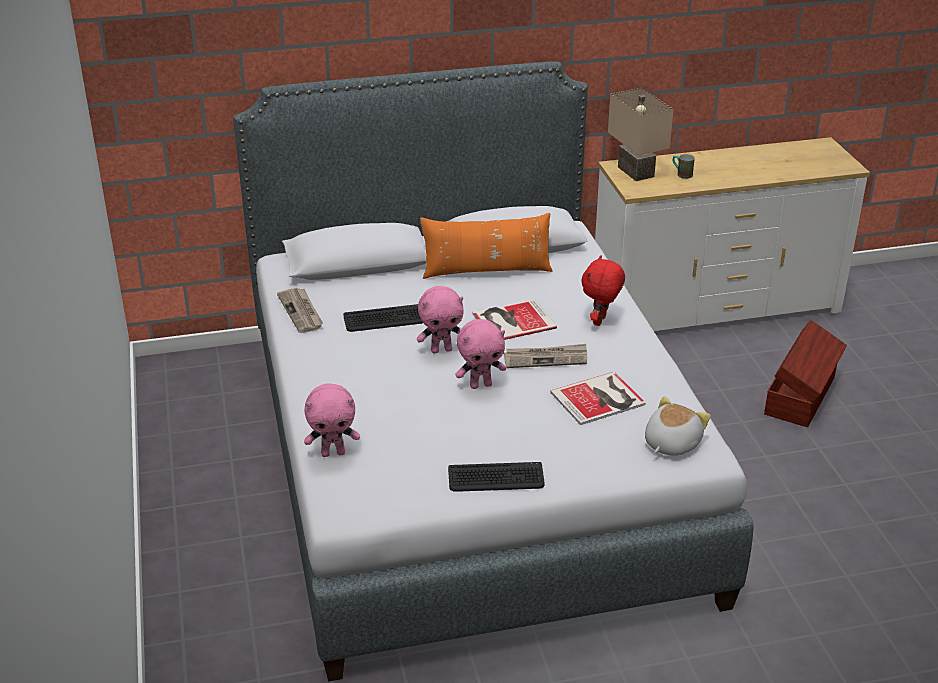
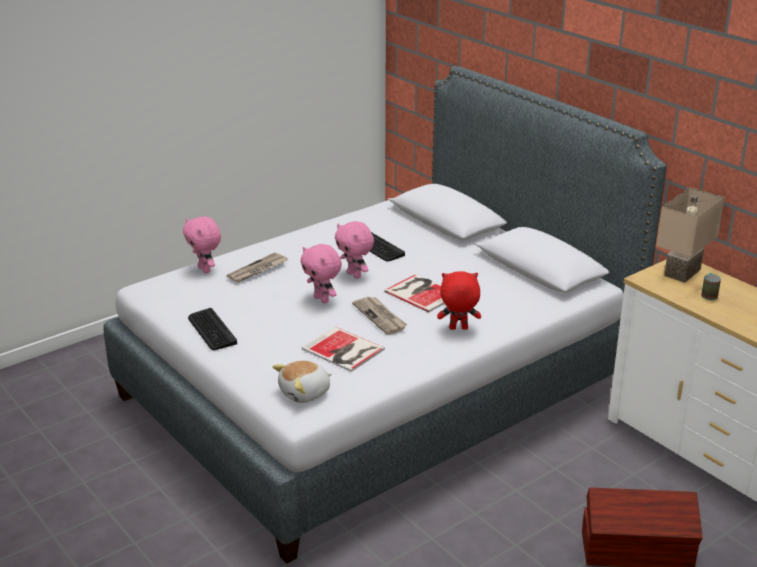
camera: 65 degrees right, 5 degrees down
newspaper [277,288,323,333] -> newspaper moved to [227,253,287,283]
orange pillow [420,213,552,279] -> none
plush toy [645,396,711,456] -> plush toy turned 135 degrees clockwise [272,360,332,403]

